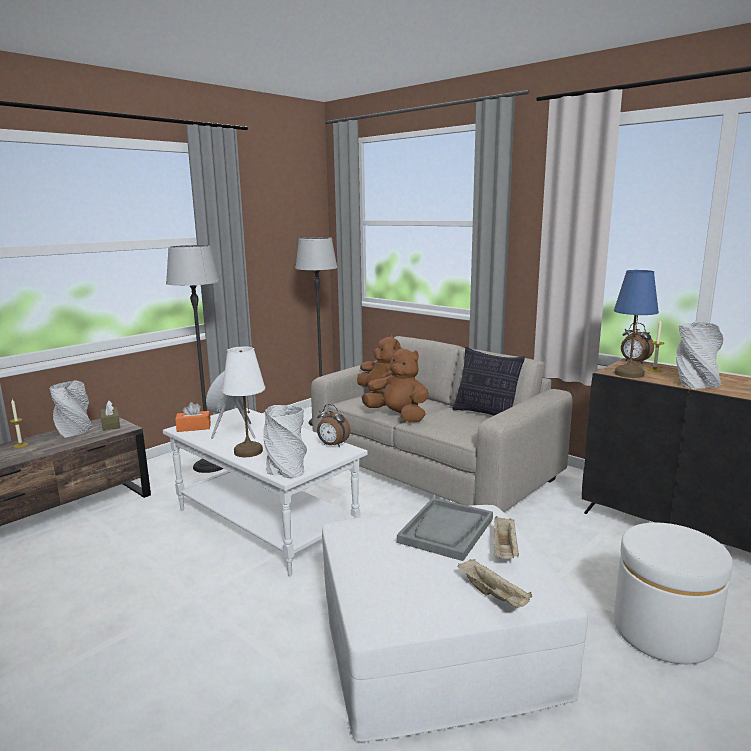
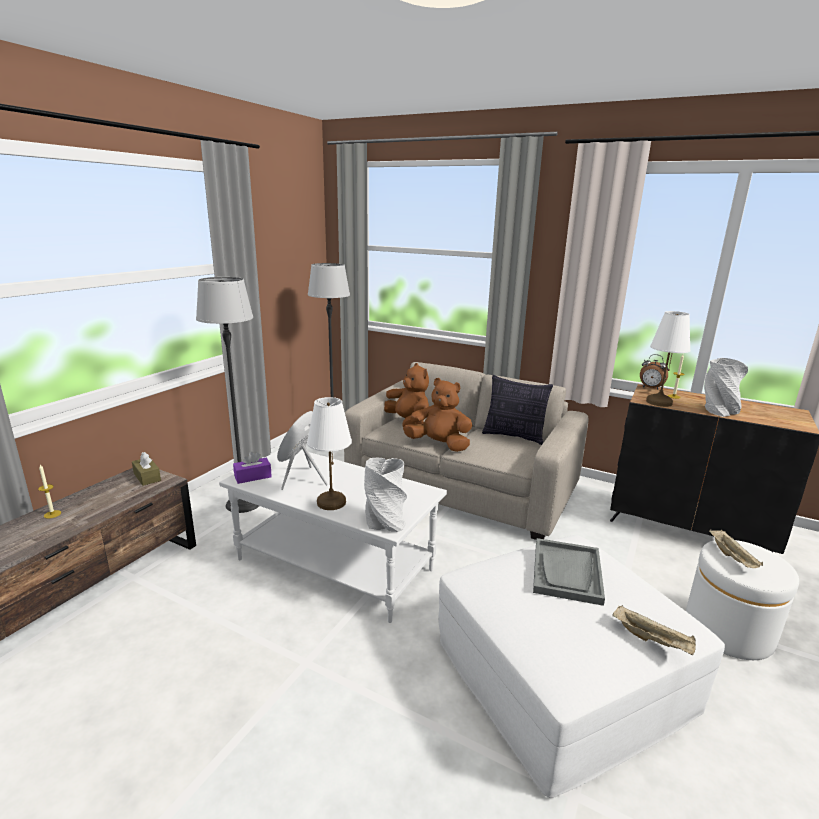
camera: 15 degrees left, 5 degrees up
grey vase [49,380,92,438] -> none
orange tissue box [175,402,211,432] -> purple tissue box [233,451,272,484]
alarm clock [317,404,350,447] -> none
beige tray [494,516,519,559] -> beige tray moved to [709,530,763,568]
blue table lamp [614,270,659,378] -> white table lamp [646,311,691,407]

